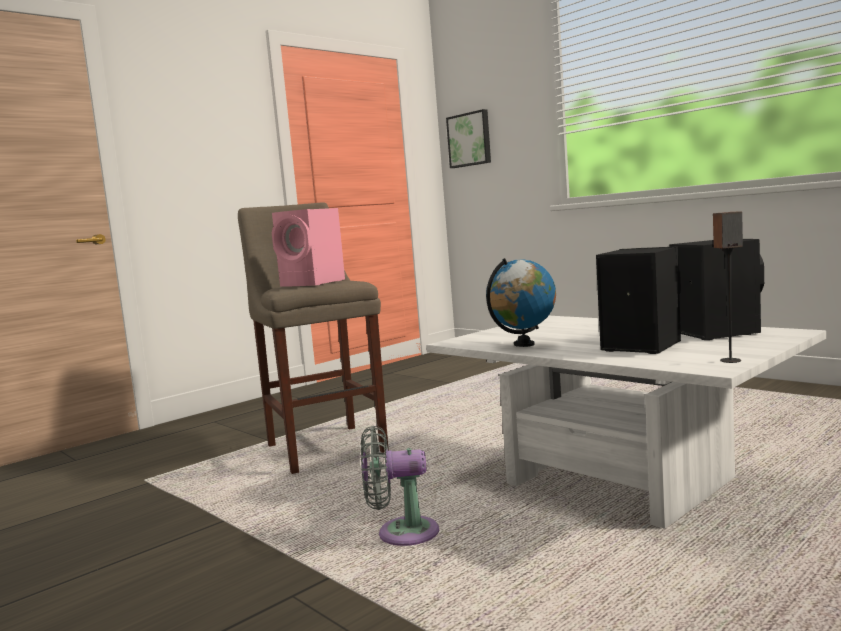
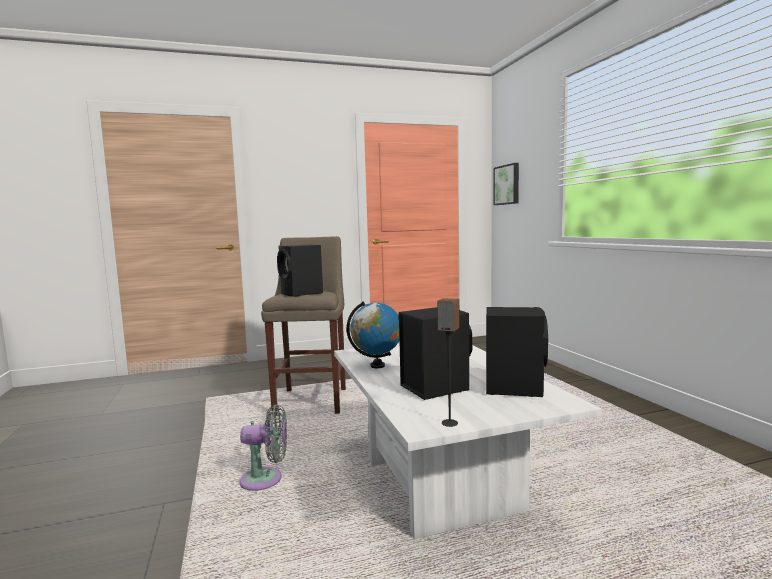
camera: 25 degrees right, 0 degrees up
pink speaker [272,208,345,287] -> black speaker [277,244,323,297]
grey fan [361,426,439,546] -> grey fan turned 150 degrees clockwise [239,405,287,491]

